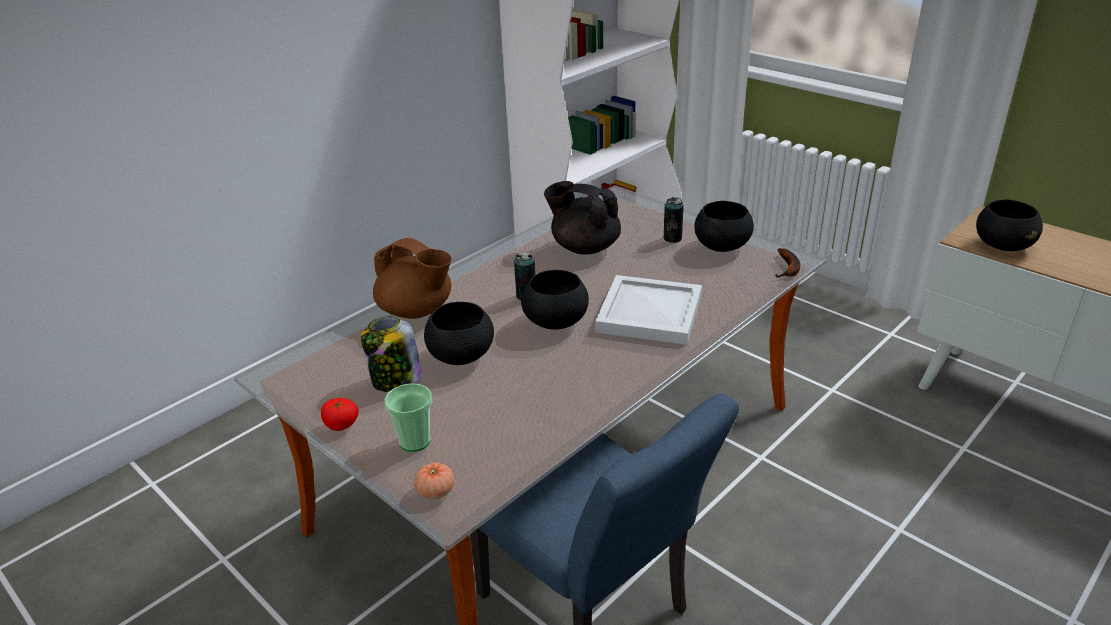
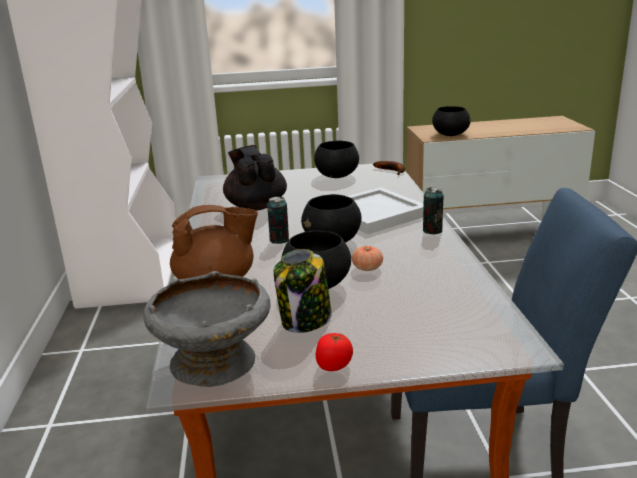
camera: 50 degrees left, 10 degrees down
cup [385,383,432,452] -> none
tomato [414,463,455,499] -> tomato moved to [352,246,383,271]
black teapot [544,181,621,255] -> black teapot turned 90 degrees clockwise [223,145,287,211]
can [663,197,684,243] -> can moved to [423,187,444,235]
none -> grey bowl [143,271,271,387]

